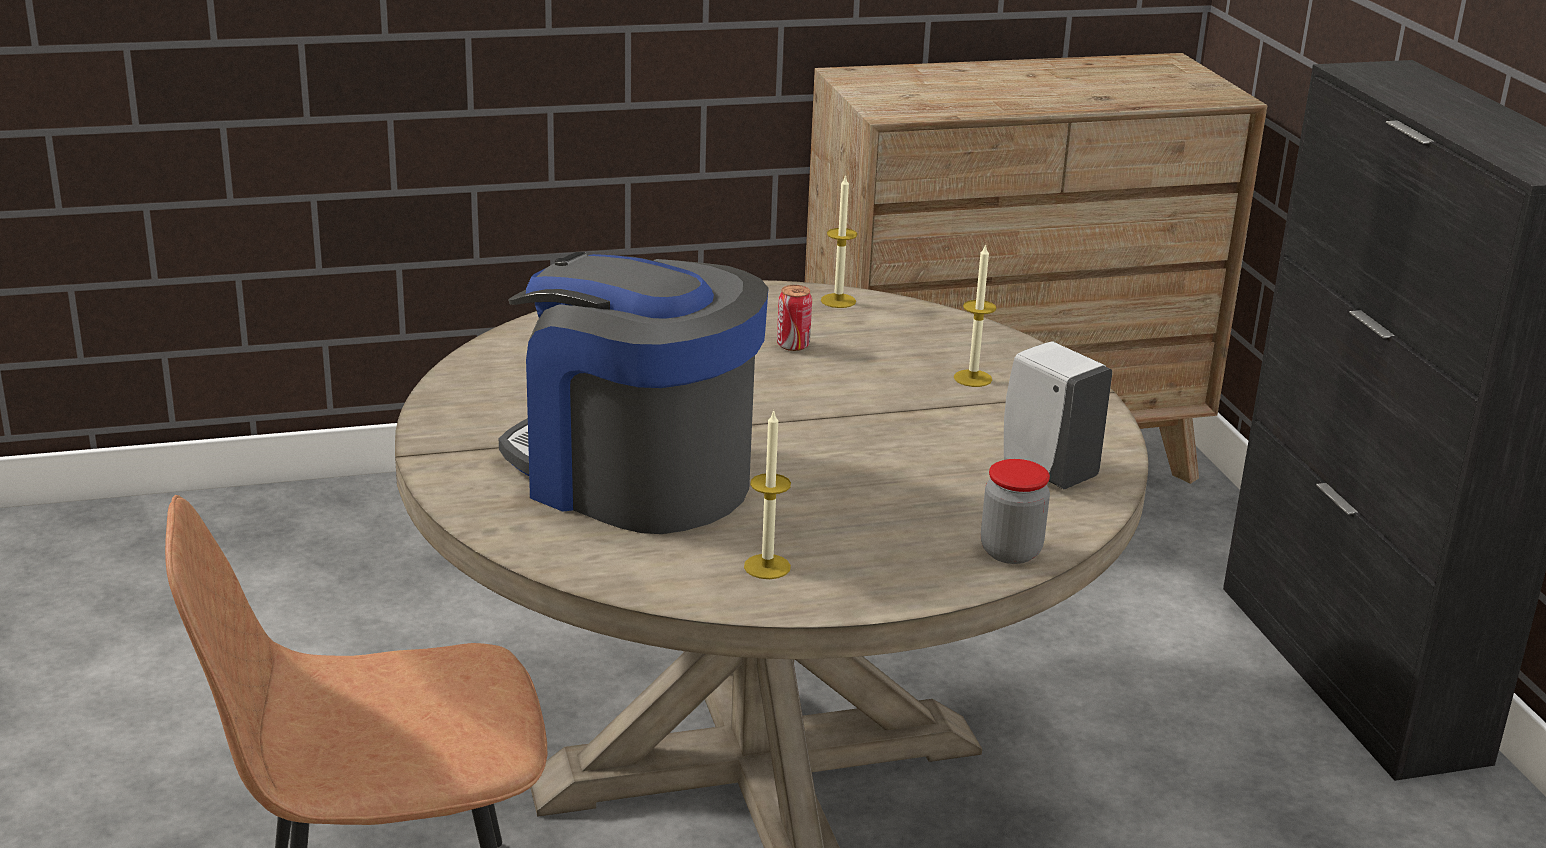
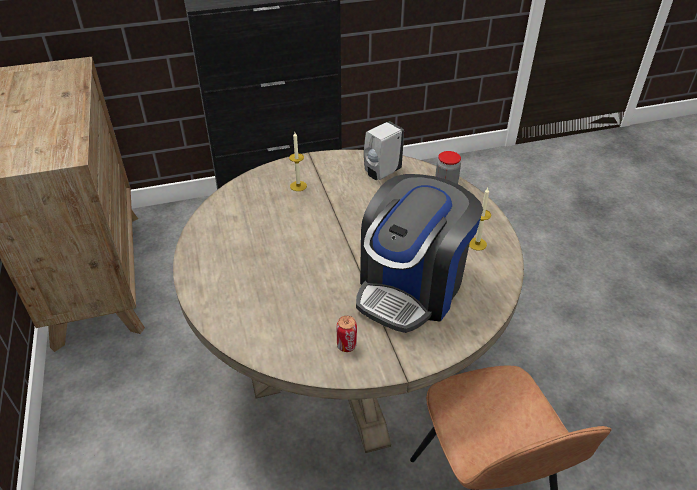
camera: 90 degrees left, 15 degrees up
can [777,285,812,351] -> can moved to [336,316,357,352]
candle [821,175,858,308] -> none

